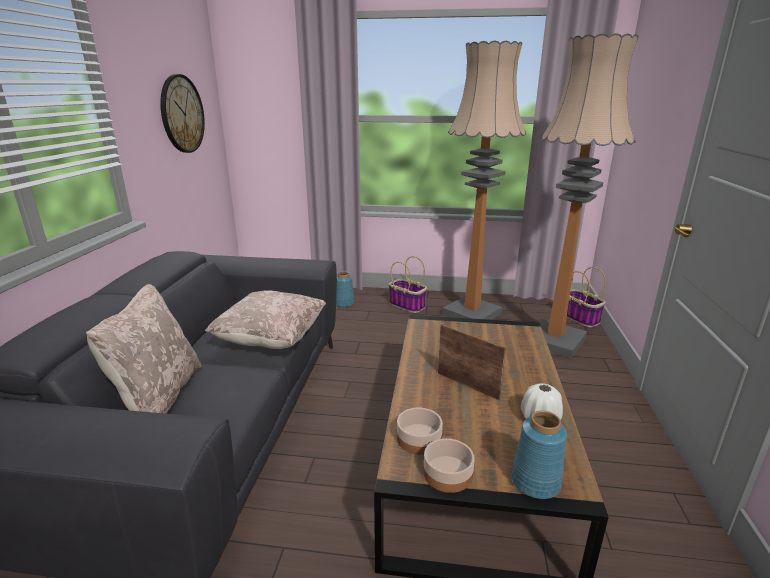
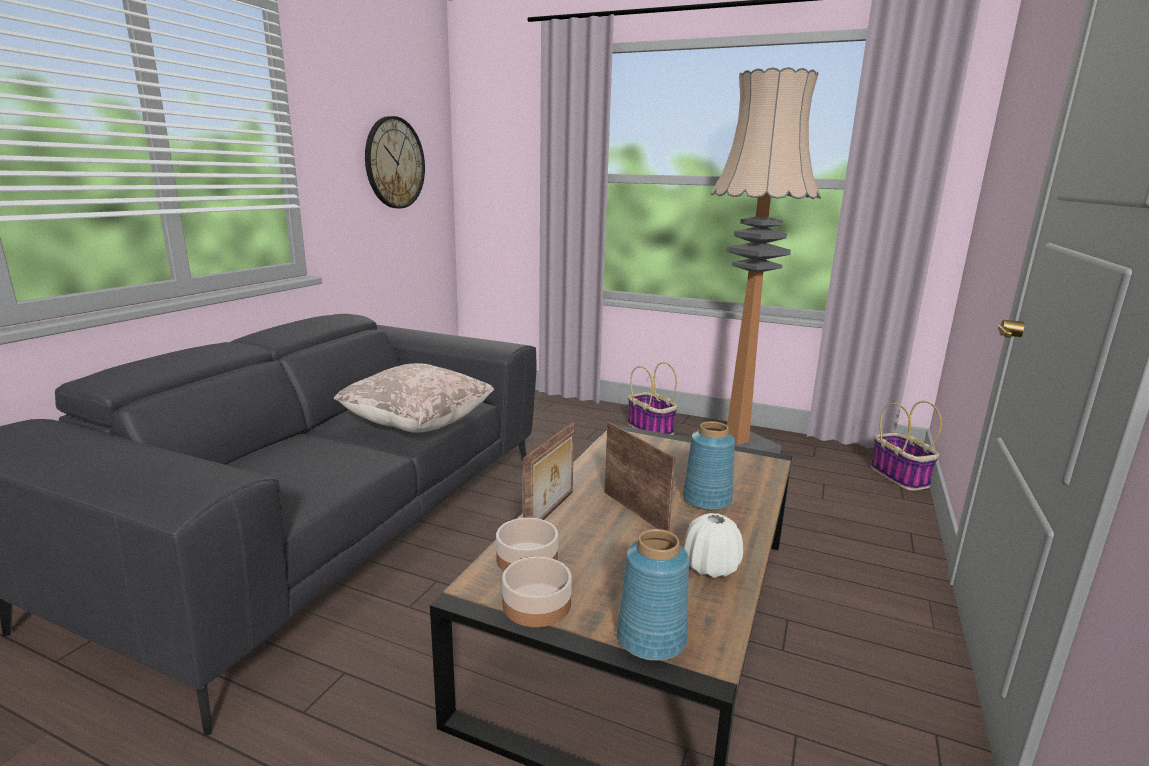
camera: 15 degrees right, 5 degrees down
beige pillow [86,284,202,414] -> none
blue vase [336,271,354,307] -> blue vase moved to [683,421,735,510]
floor lamp [538,33,639,358] -> none
none -> picture frame [523,422,574,520]

